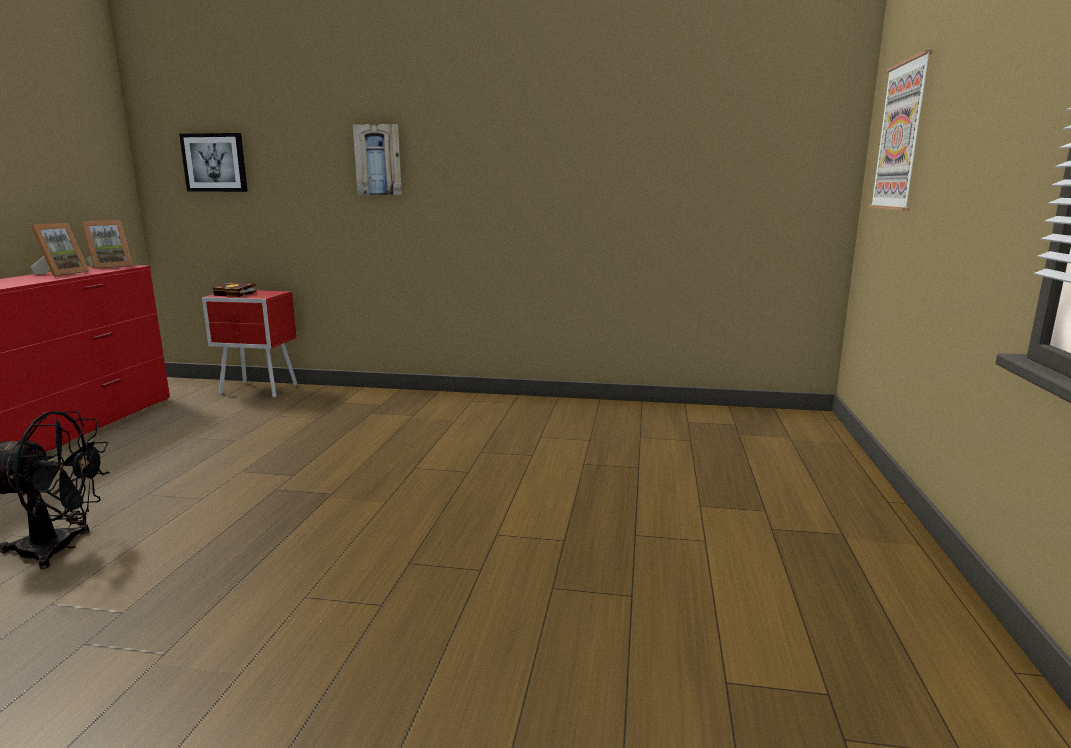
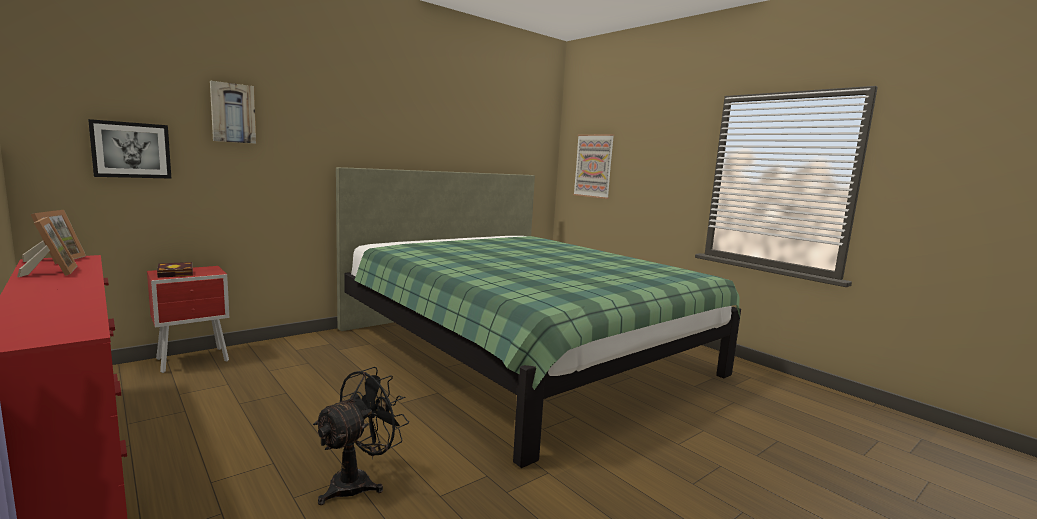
camera: 50 degrees left, 5 degrees down
picture [353,124,402,195] -> picture moved to [210,81,256,144]
none -> green bed [336,167,741,468]

